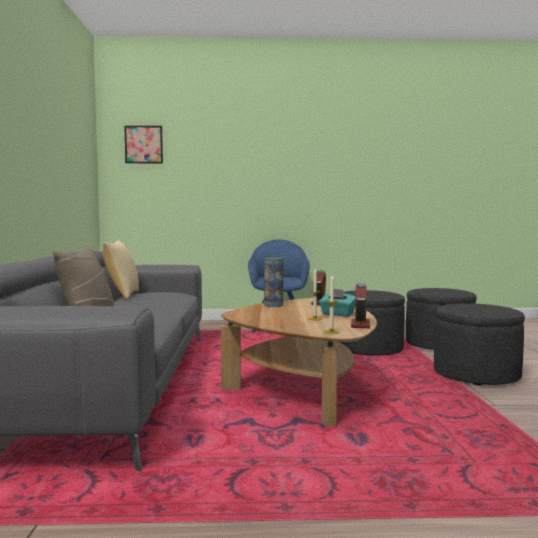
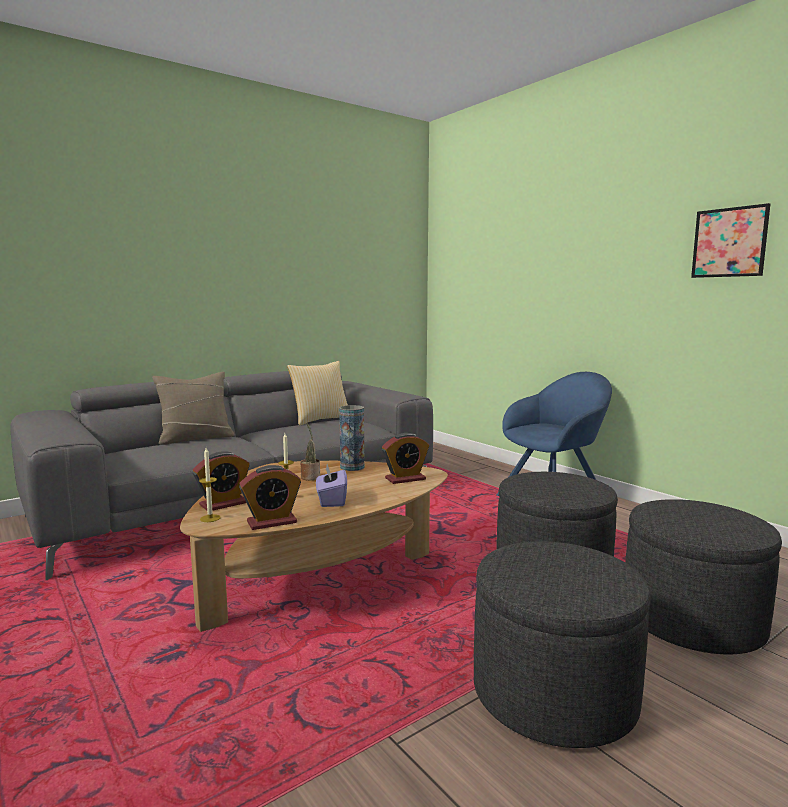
camera: 55 degrees right, 5 degrees up
picture [124,126,163,163] -> picture moved to [691,203,770,278]
turquoise tissue box [319,289,355,316] -> purple tissue box [316,464,347,507]
none -> alarm clock [193,451,250,511]
none -> potted plant [300,423,320,480]

